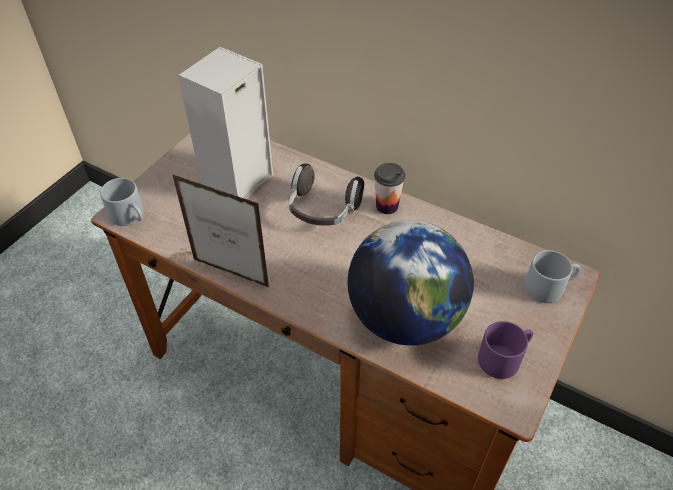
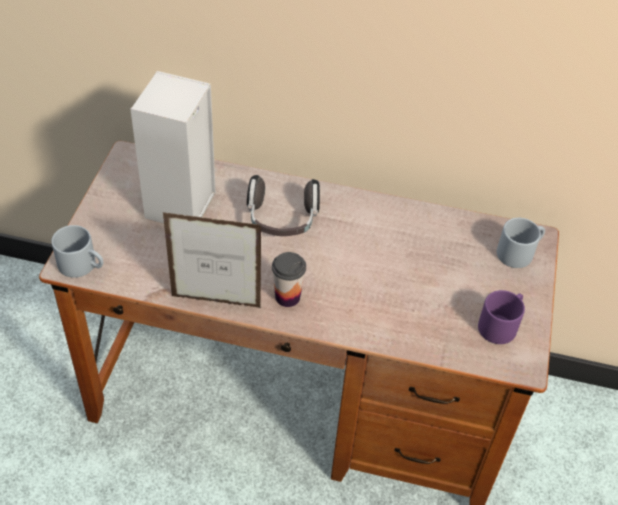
camera: 20 degrees left, 0 degrees up
globe [348,220,474,346] -> none
cup [374,163,405,214] -> cup moved to [272,252,306,307]

